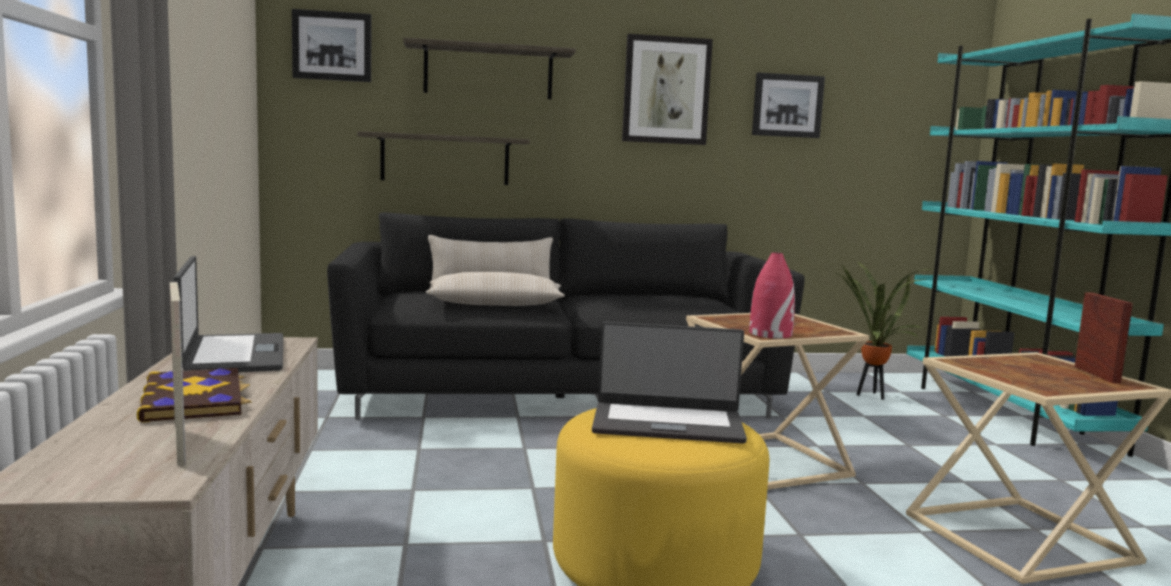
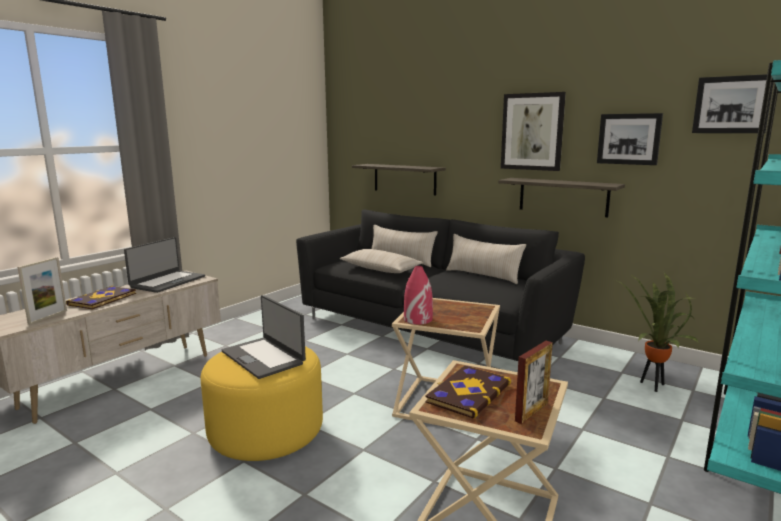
camera: 45 degrees right, 5 degrees up
picture [292,9,371,82] -> picture moved to [692,74,774,133]
shelf [403,38,576,99] -> shelf moved to [498,178,625,217]
none -> book [425,366,511,419]
none -> beige pillow [446,234,526,284]

